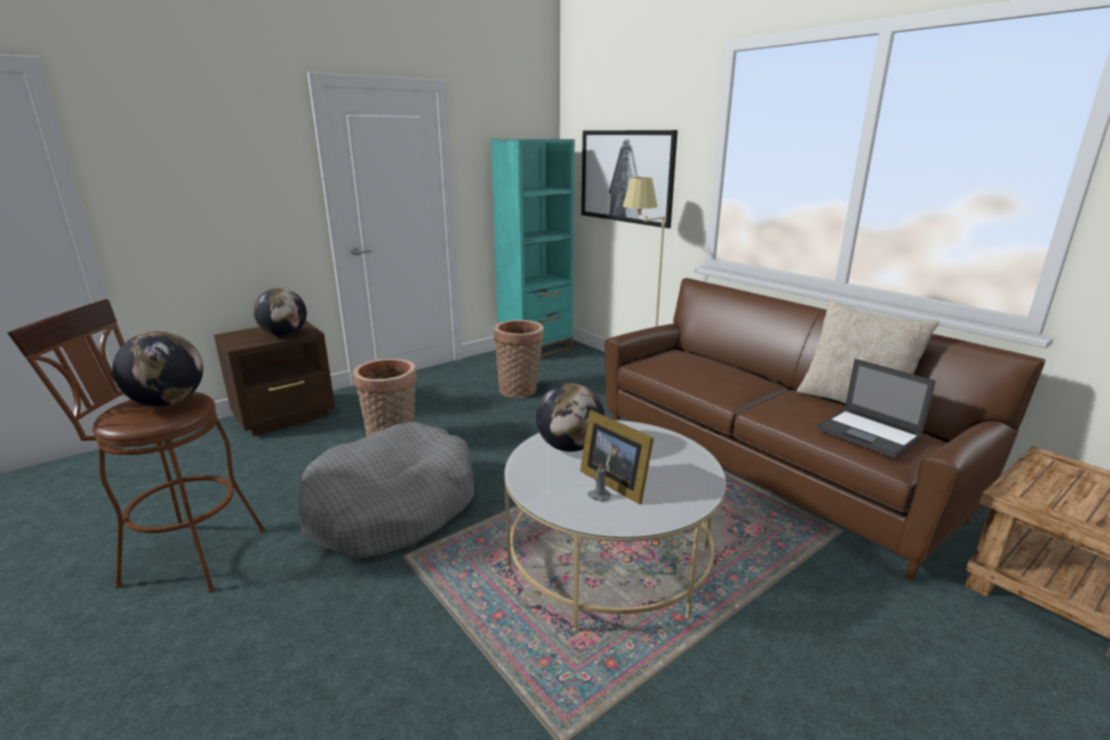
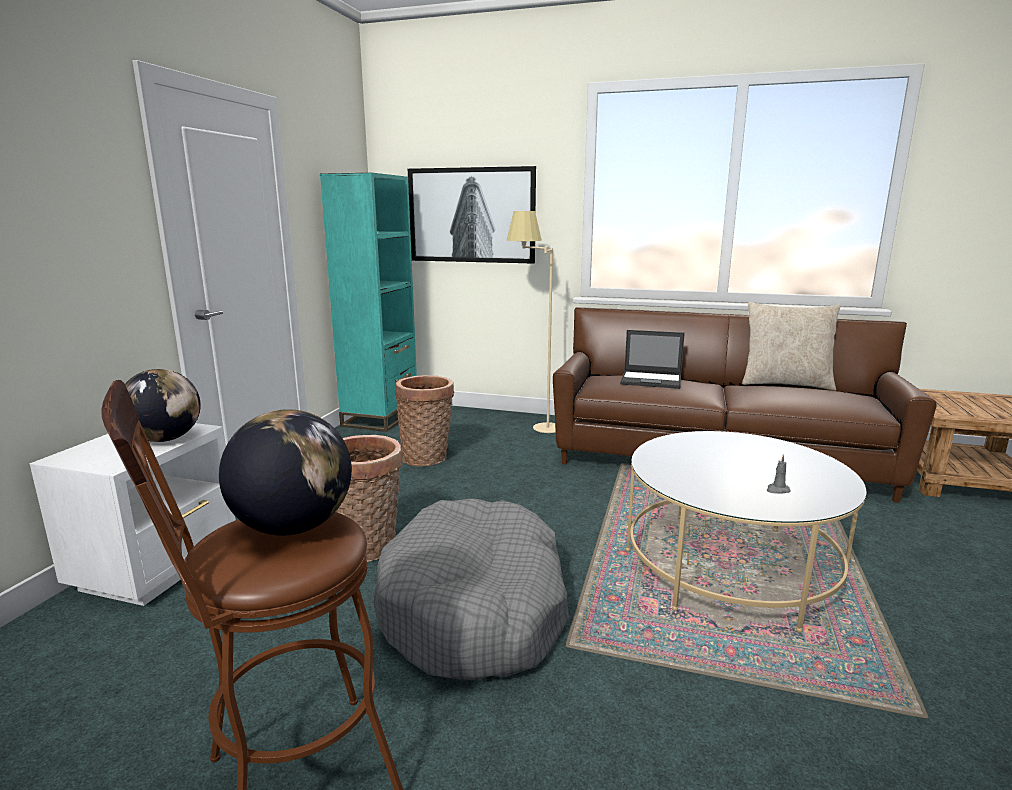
camera: 35 degrees left, 5 degrees down
brown nightstand [214,321,335,436] -> white nightstand [30,423,236,606]
globe [536,383,605,452] -> none
picture frame [580,410,654,504] -> none
laptop [816,359,936,458] -> laptop moved to [620,330,685,389]

